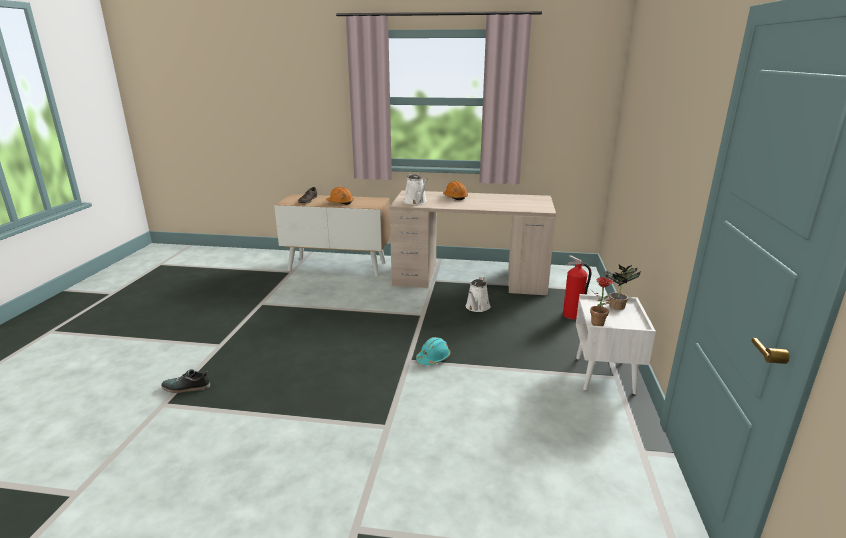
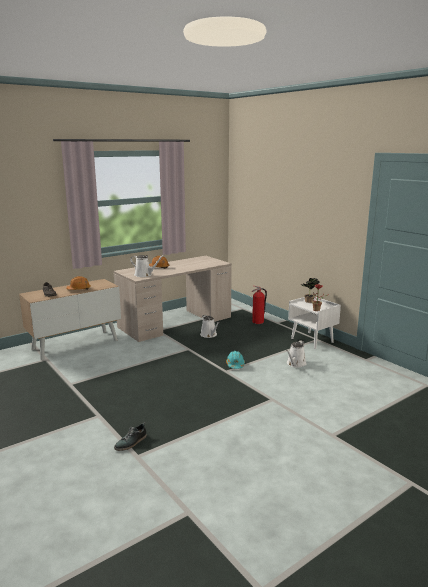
camera: 45 degrees left, 5 degrees down
none -> white watering can [286,340,307,368]

